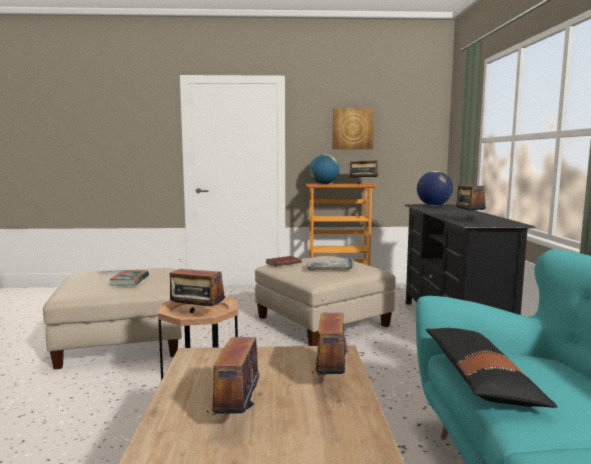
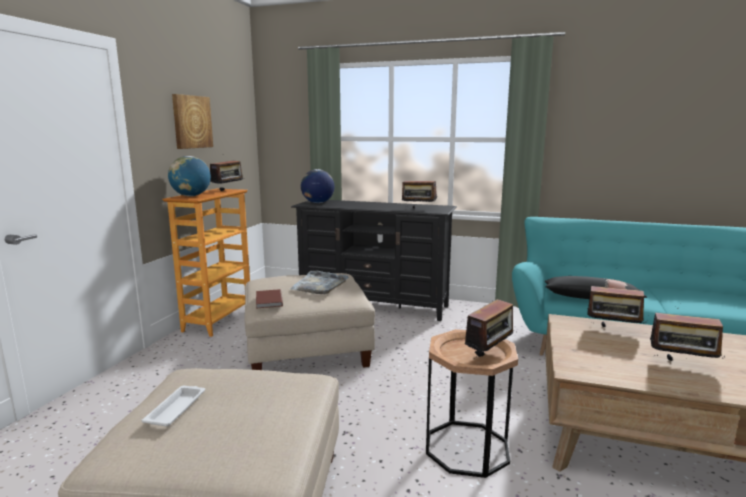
camera: 70 degrees left, 5 degrees up
book [109,270,149,285] -> none

